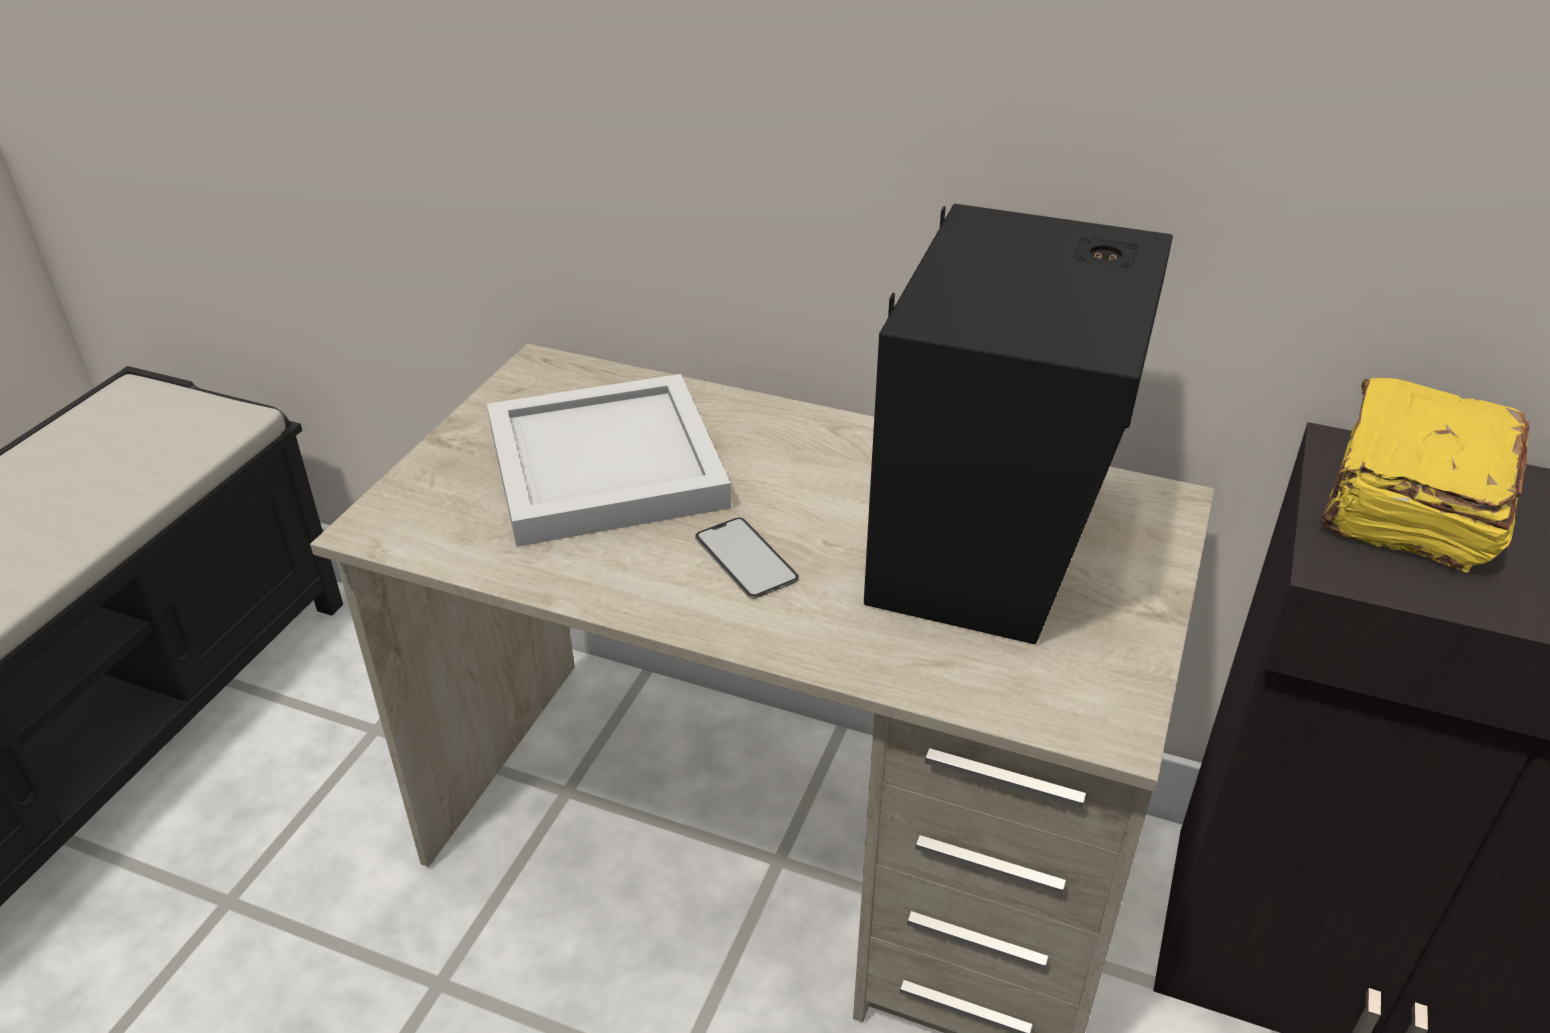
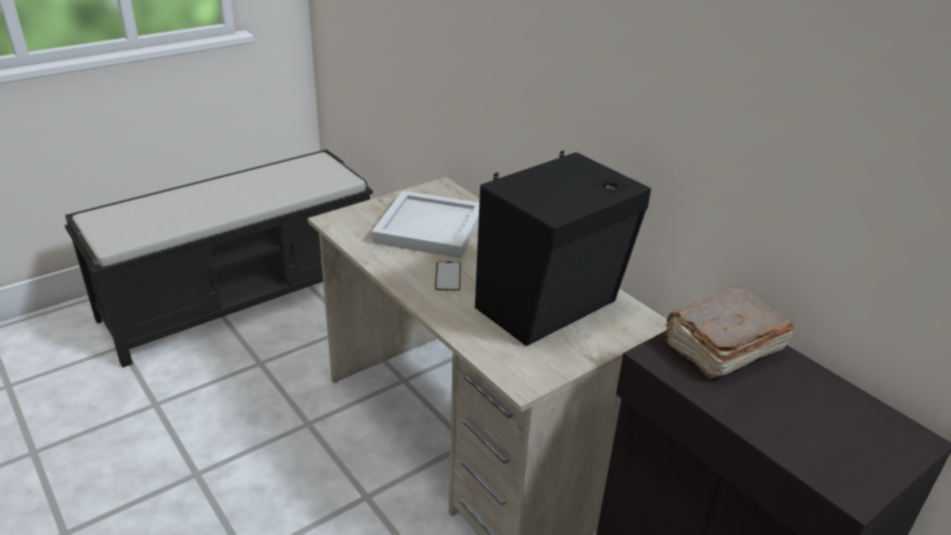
camera: 30 degrees right, 5 degrees down
yellow book [1321,378,1530,573] -> brown book [663,286,794,379]

